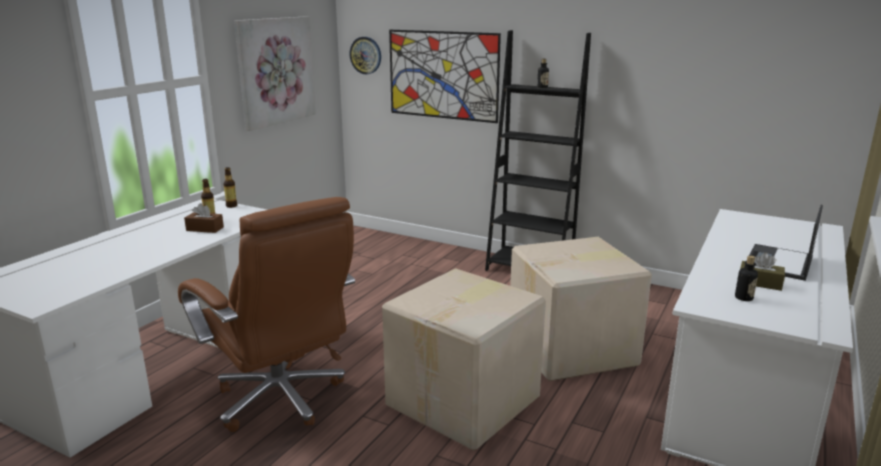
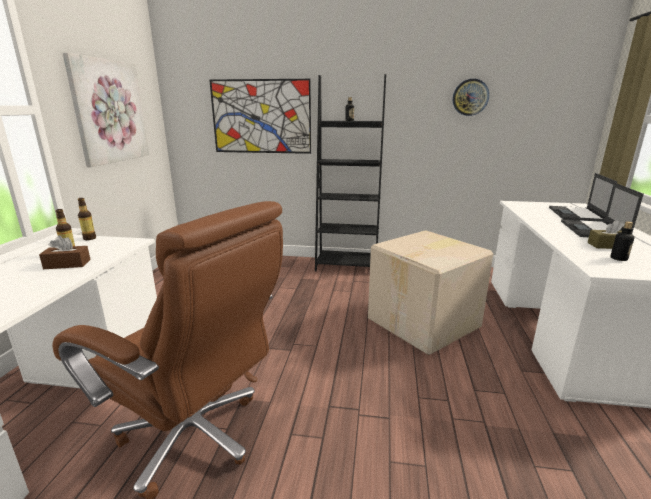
camera: 20 degrees left, 0 degrees up
wall clock [350,37,381,74] -> wall clock moved to [453,79,489,116]
cardboard box [382,268,546,450] -> none
none -> laptop [549,173,617,222]

